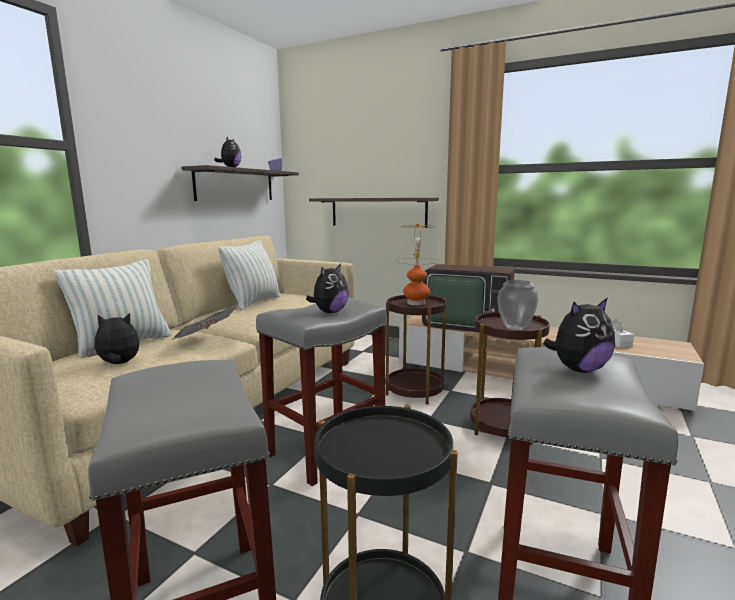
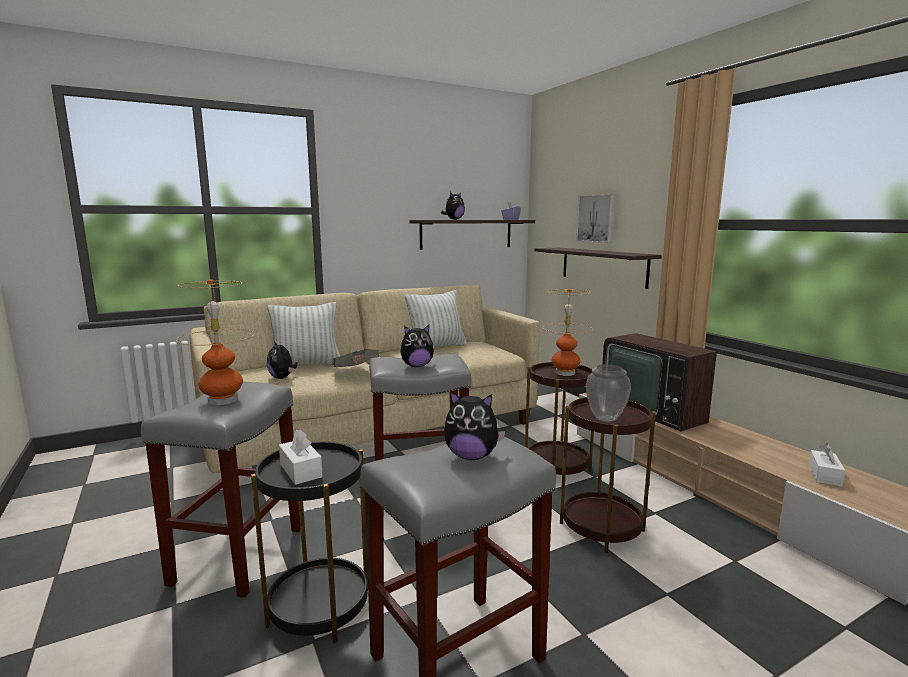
camera: 35 degrees right, 0 degrees up
plush toy [87,313,140,364] -> plush toy turned 150 degrees counterclockwise [267,341,298,379]
none -> table lamp [176,279,254,405]
none -> white tissue box [279,430,323,485]
none -> picture [576,194,615,243]

